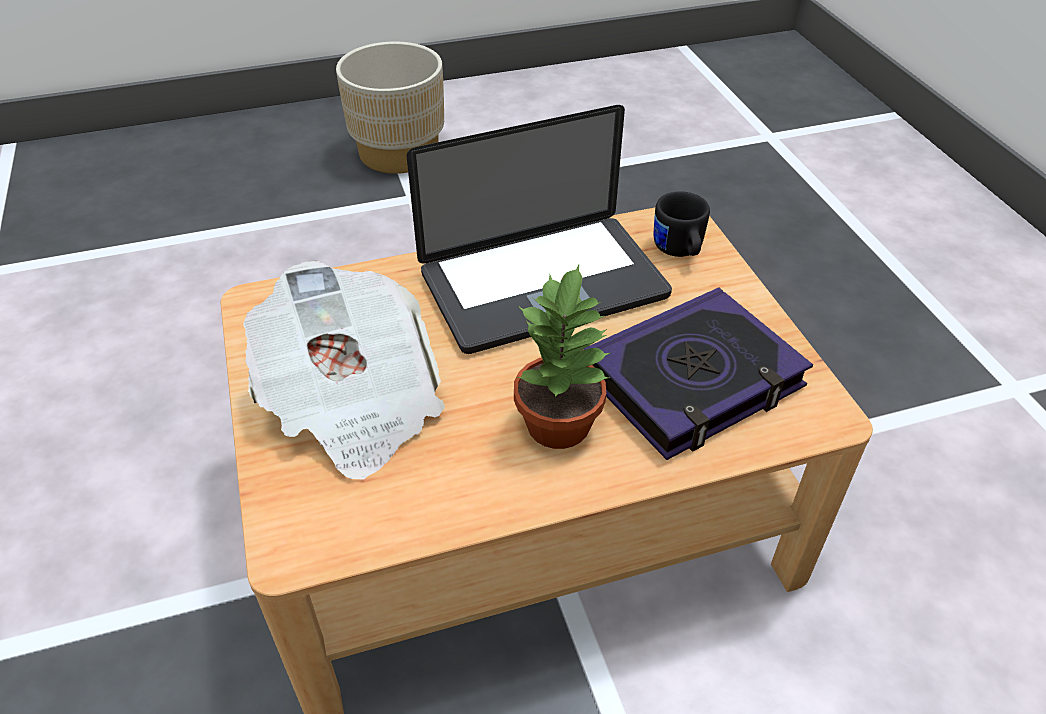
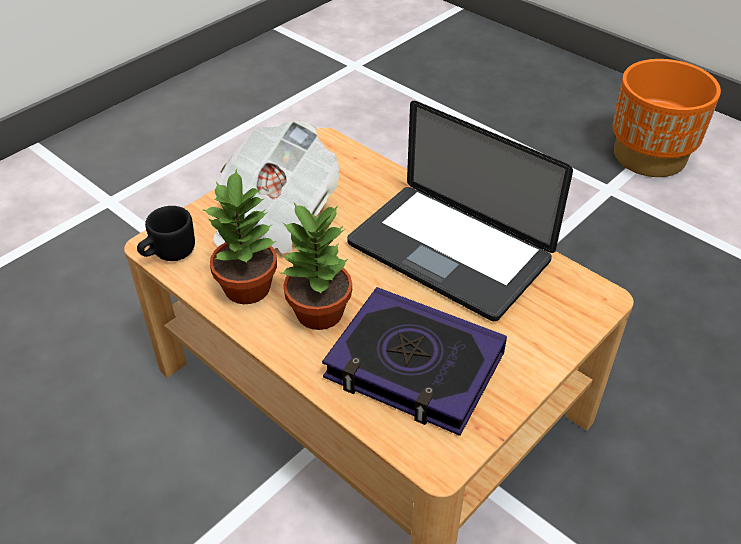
camera: 60 degrees right, 0 degrees up
beige planter [336,42,444,174] -> orange planter [613,59,721,177]
black mug [654,191,710,257] -> black mug moved to [137,206,195,261]
none -> potted plant [202,169,277,304]

